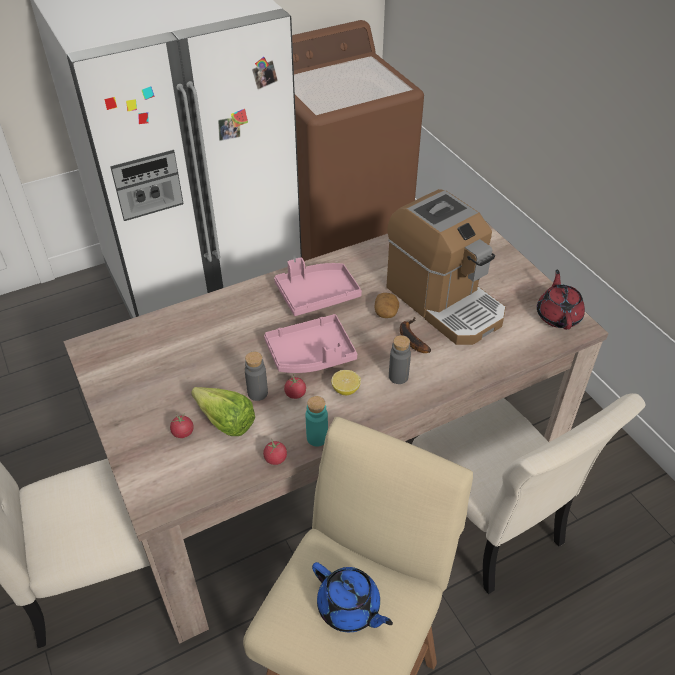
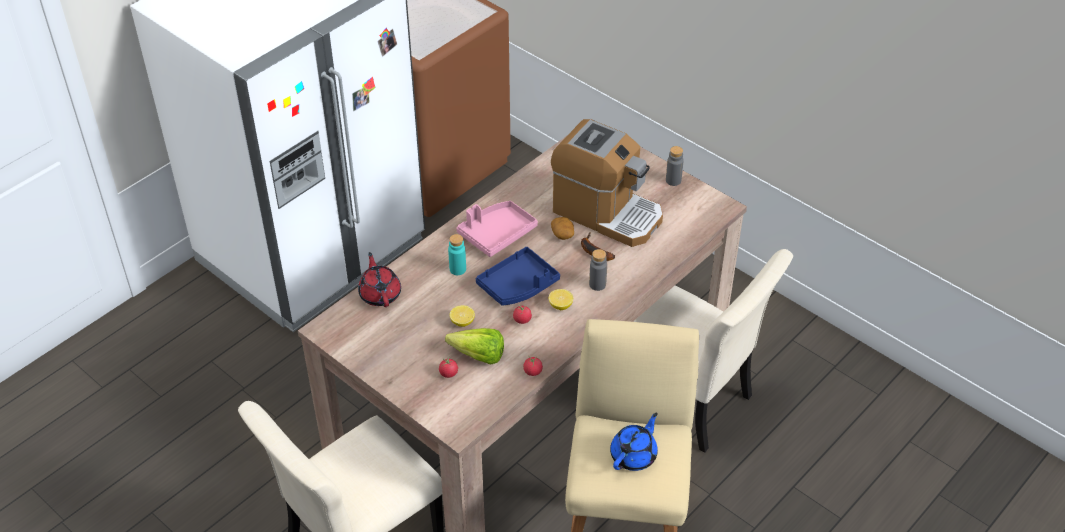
camera: 20 degrees left, 0 degrees up
grey bottle [245,352,268,401] -> grey bottle moved to [666,146,684,186]
pink tray [264,314,357,373] -> blue tray [476,247,560,306]
turquoise bottle [306,396,328,446] -> turquoise bottle moved to [448,234,466,275]
blue teapot [312,562,393,632] -> blue teapot turned 75 degrees counterclockwise [610,412,658,471]
red teapot [537,270,585,330] -> red teapot moved to [358,252,401,307]
none -> lemon [450,305,475,327]

